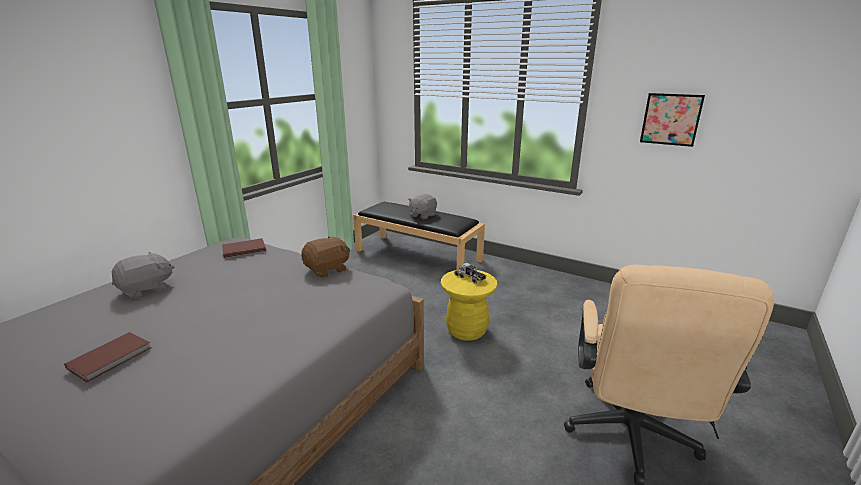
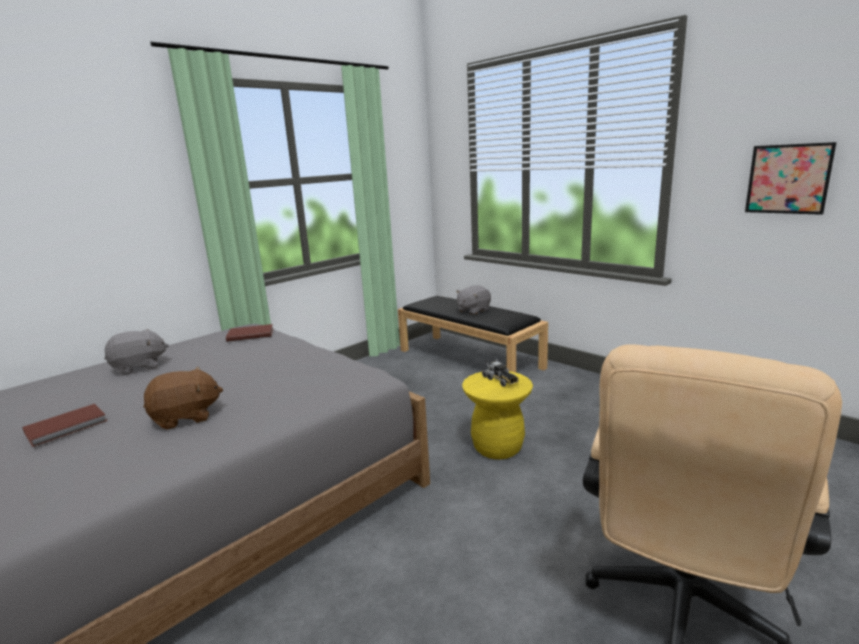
camera: 15 degrees right, 5 degrees down
brown plush toy [301,236,350,278] -> brown plush toy moved to [143,367,223,430]

